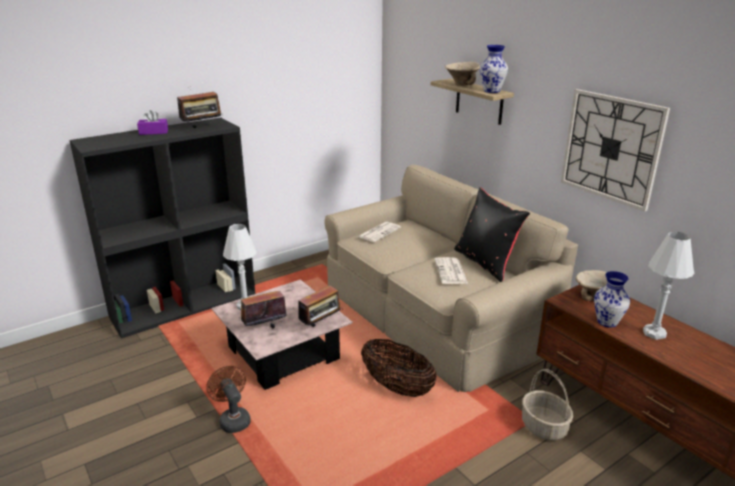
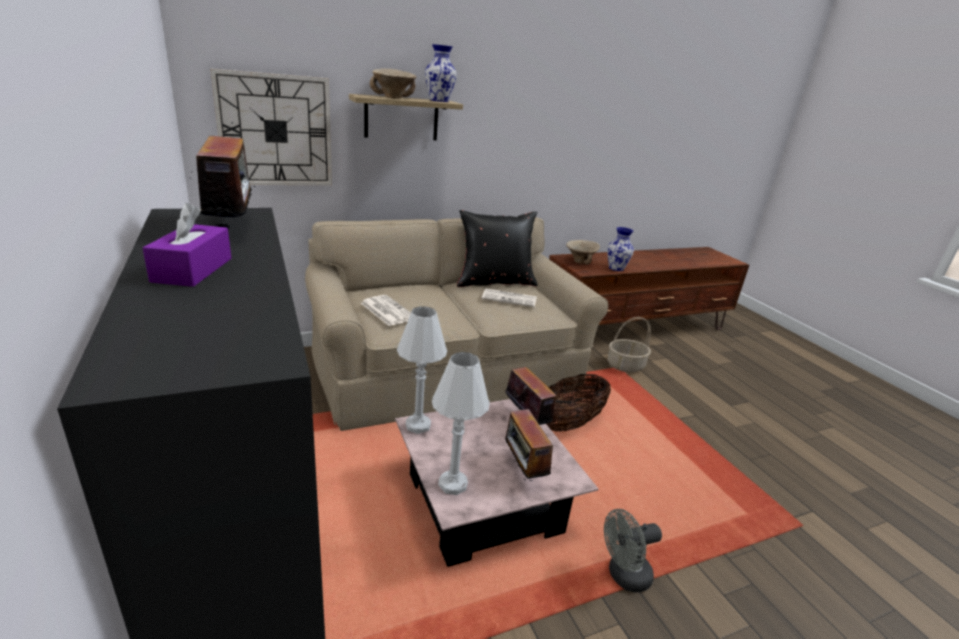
camera: 80 degrees left, 0 degrees up
brown fan [206,366,251,433] -> grey fan [604,509,662,593]
wall clock [561,89,670,211] -> wall clock moved to [210,69,332,185]
white table lamp [643,232,694,340] -> white table lamp moved to [397,306,447,434]

